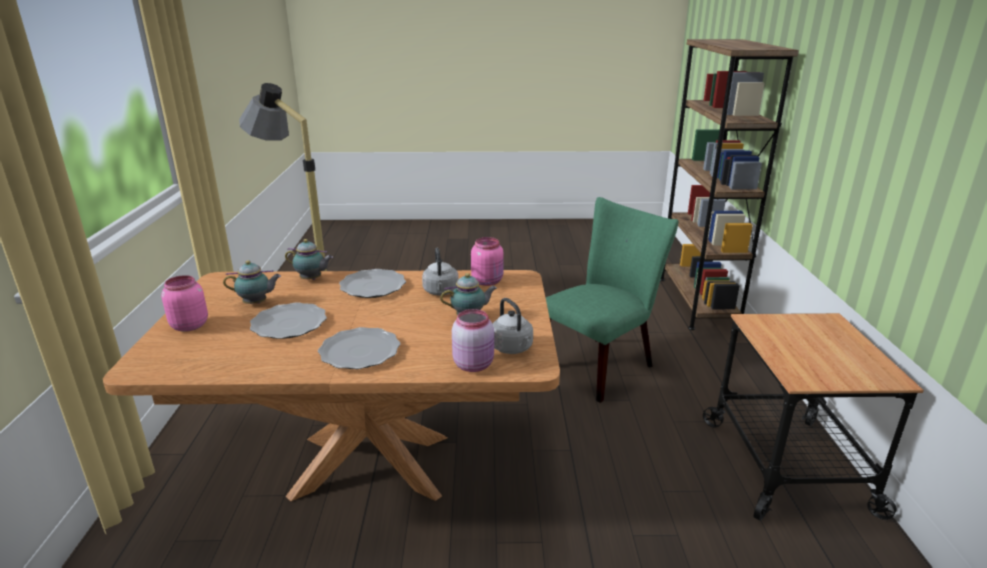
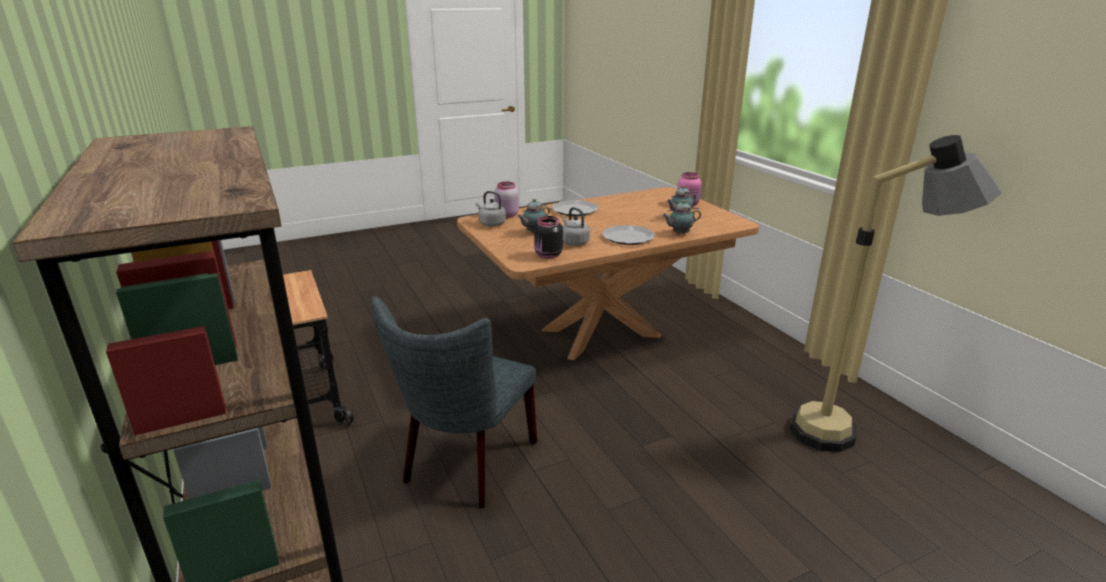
camera: 155 degrees right, 0 degrees up
plate [250,302,327,339] -> none
pink jar [471,237,504,286] -> black jar [534,216,563,259]
green chair [546,197,679,403] -> grey chair [371,296,537,509]

